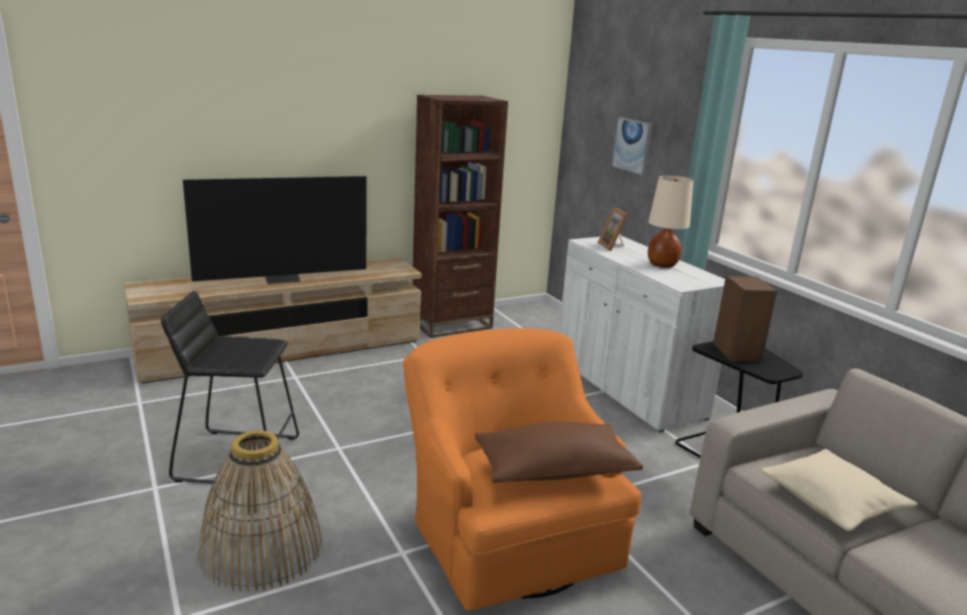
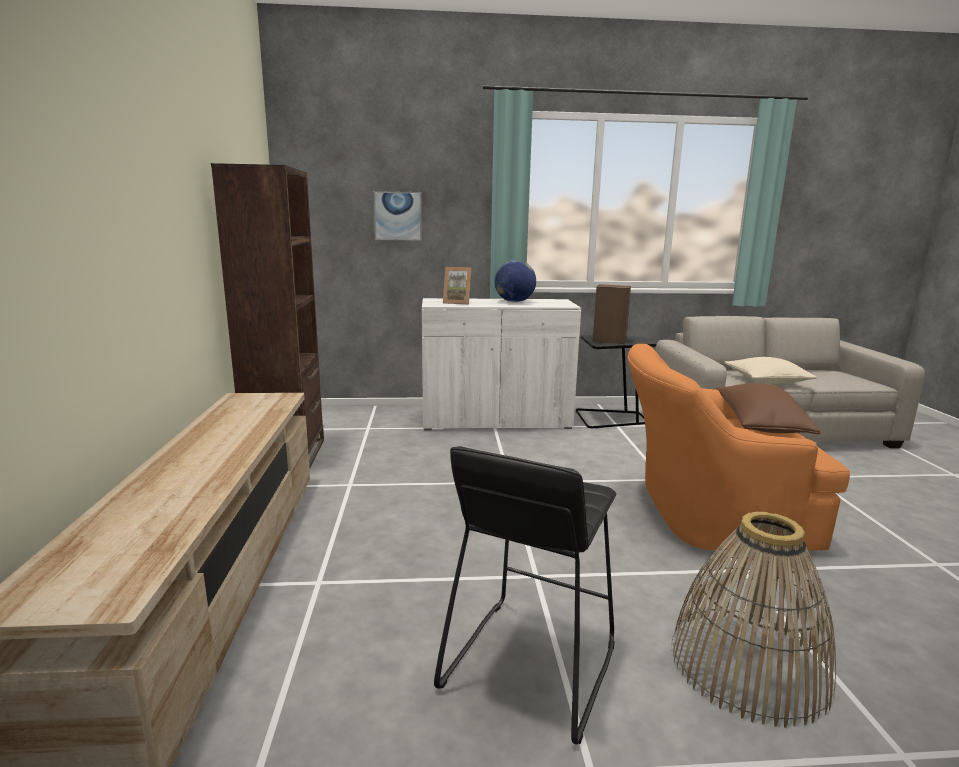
camera: 65 degrees left, 5 degrees down
television [183,176,366,284] -> none
beige table lamp [648,175,693,268] -> globe [495,260,536,302]

